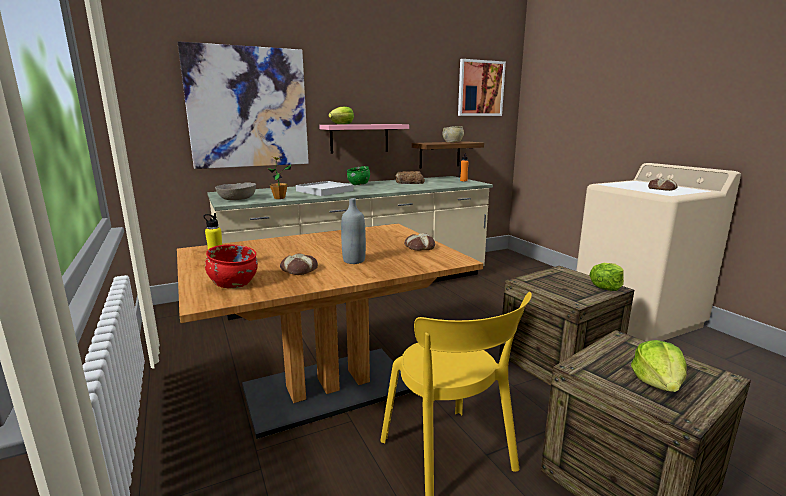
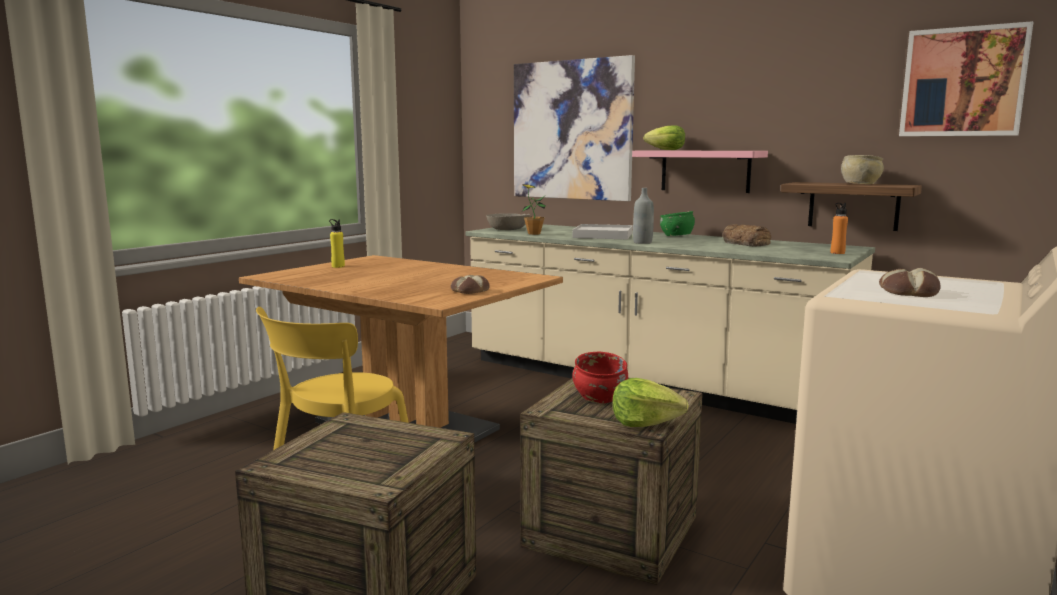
camera: 60 degrees right, 5 degrees down
red bowl [205,244,258,289] -> red bowl moved to [572,351,628,403]
bread [280,253,318,275] -> none
grey bottle [341,198,366,264] -> grey bottle moved to [633,188,654,244]
lettuce [631,340,687,392] -> none

